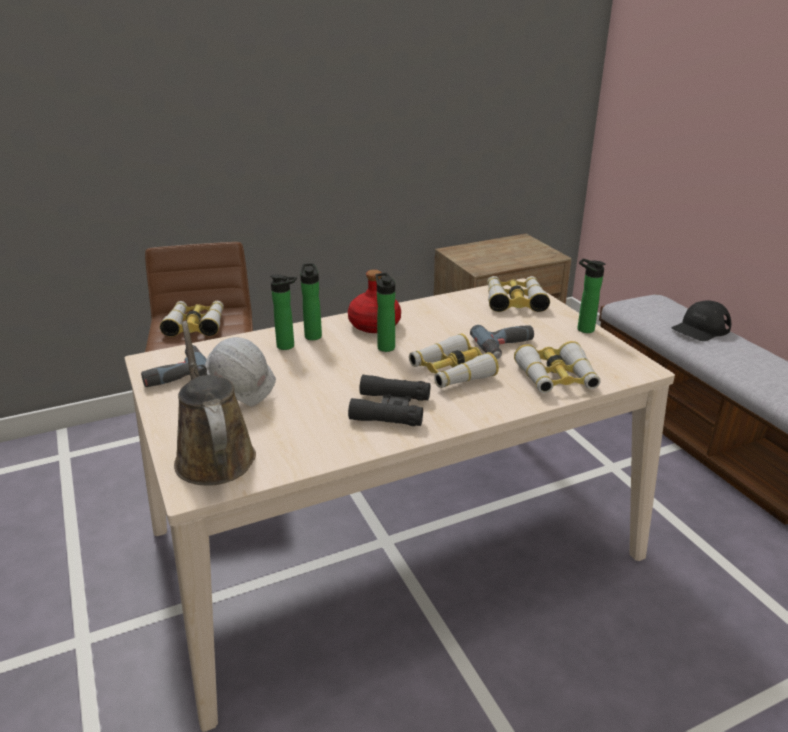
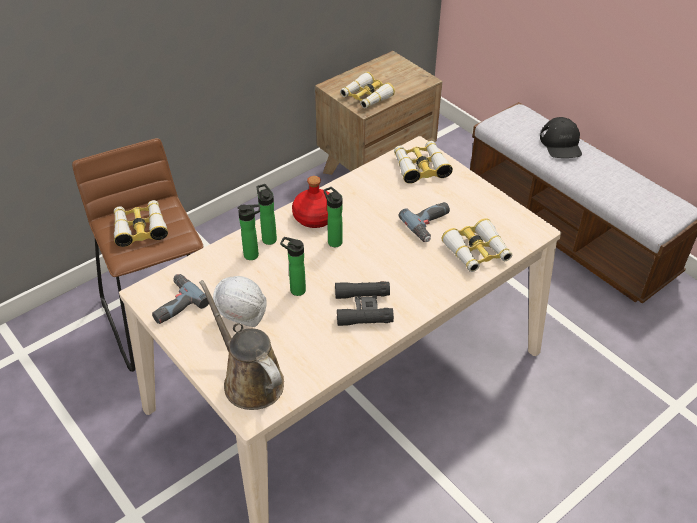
camera: 15 degrees left, 15 degrees up
binoculars [409,334,499,388] -> binoculars moved to [340,72,395,109]
bottle [578,258,605,333] -> bottle moved to [280,237,306,296]
black cap [672,300,731,341] -> black cap turned 45 degrees counterclockwise [540,117,582,158]

